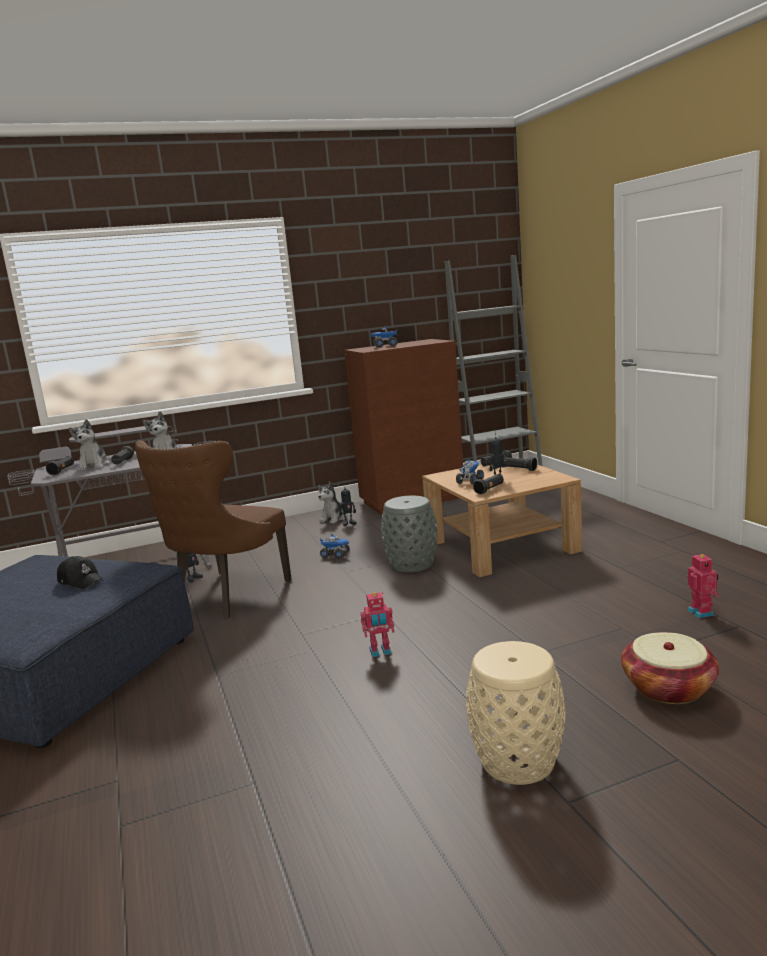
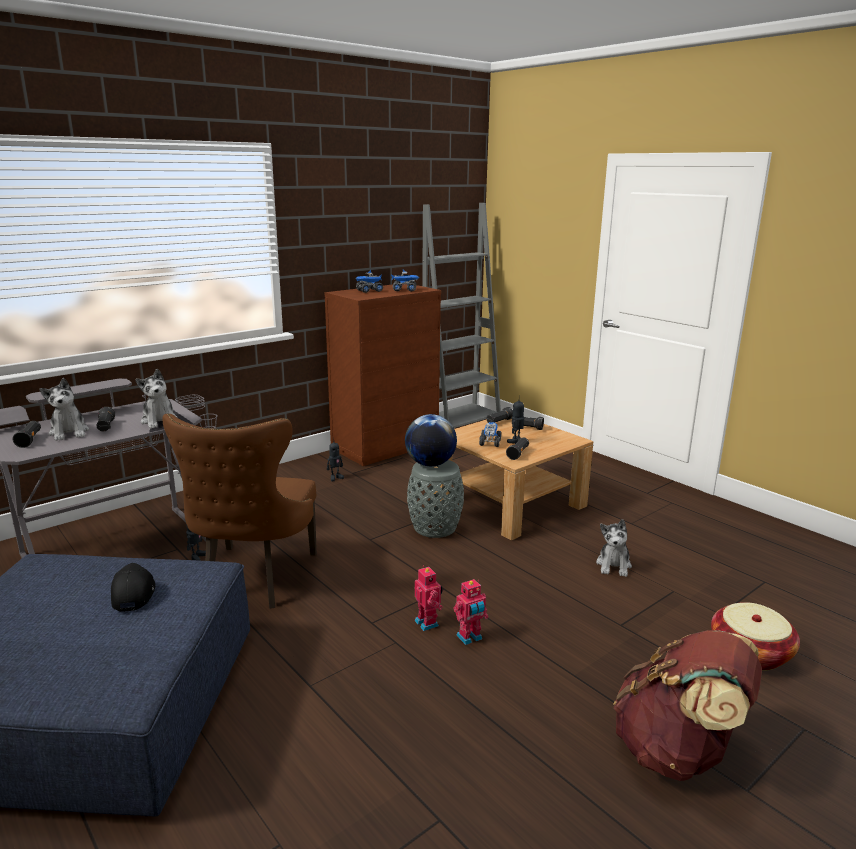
camera: 20 degrees left, 5 degrees up
black cap [57,556,102,589] -> black cap turned 120 degrees counterclockwise [111,563,156,612]
plush toy [318,481,348,524] -> plush toy moved to [596,519,632,577]
toy truck [320,534,350,558] -> toy truck moved to [391,269,419,291]
beige stool [466,641,565,785] -> brown backpack [613,630,762,781]
toy robot [687,553,719,618] -> toy robot moved to [414,566,443,631]
none -> globe [405,414,457,466]

